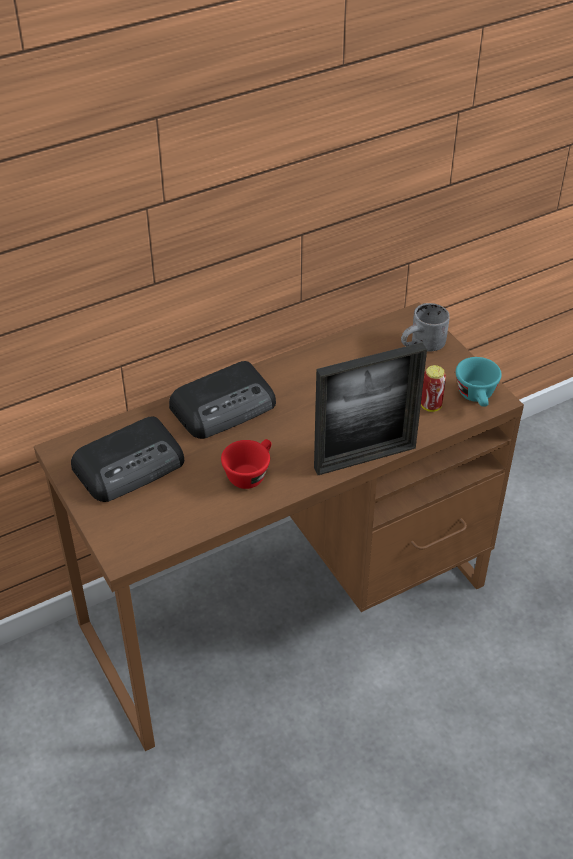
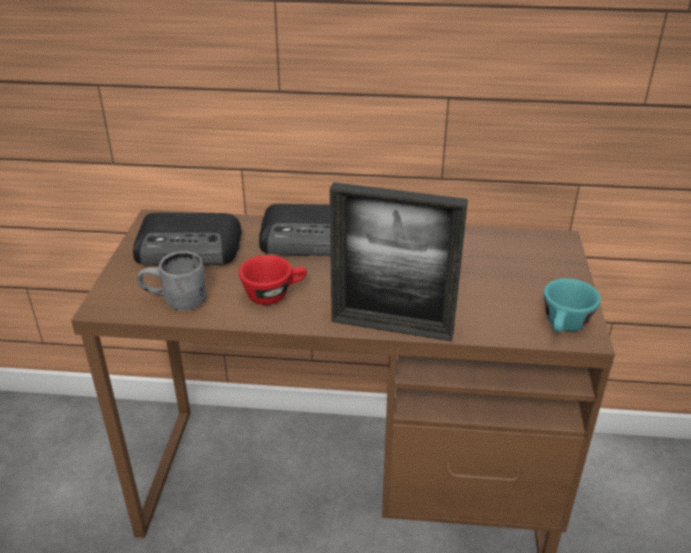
camera: 35 degrees right, 10 degrees down
grey mug [401,303,450,351] -> grey mug moved to [137,251,207,310]
can [421,365,446,412] -> none

